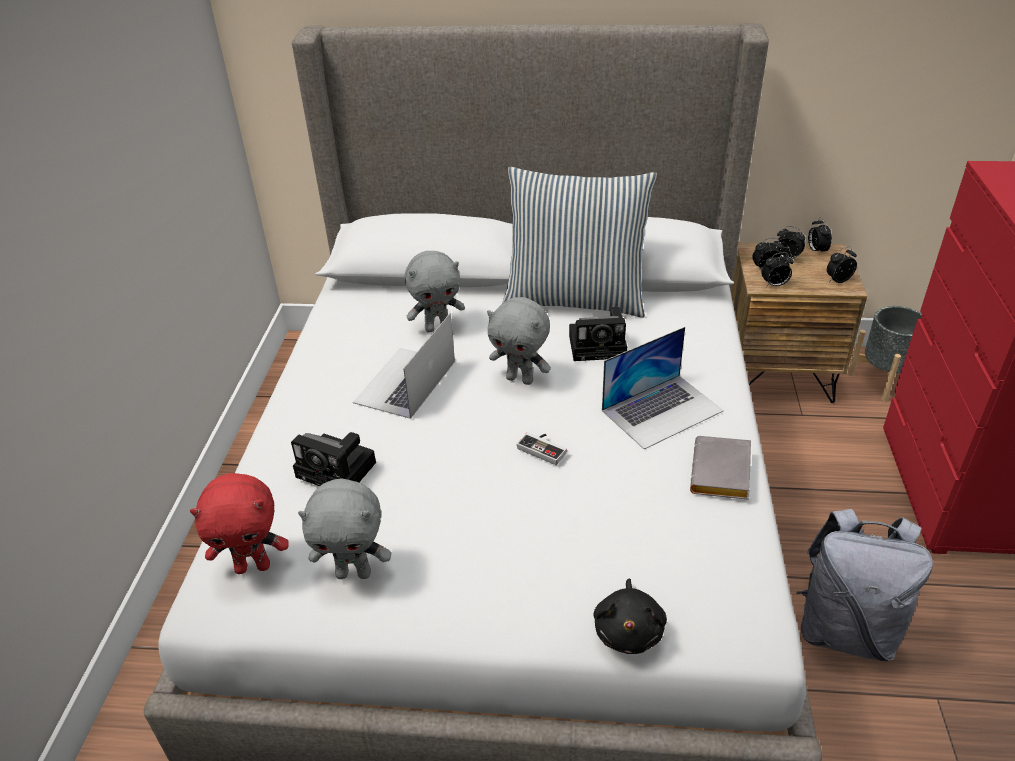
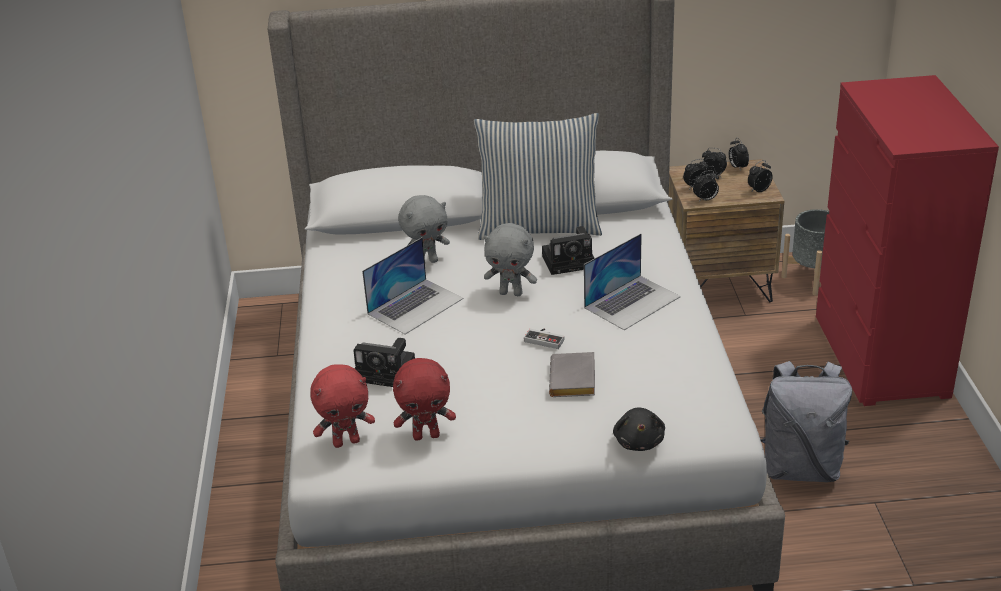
camera: 10 degrees left, 5 degrees down
grey plush toy [298,478,391,579] -> red plush toy [393,358,456,441]
laptop [353,313,455,419] -> laptop turned 150 degrees counterclockwise [362,238,464,334]
grey book [690,436,751,500] -> grey book moved to [549,352,595,397]

